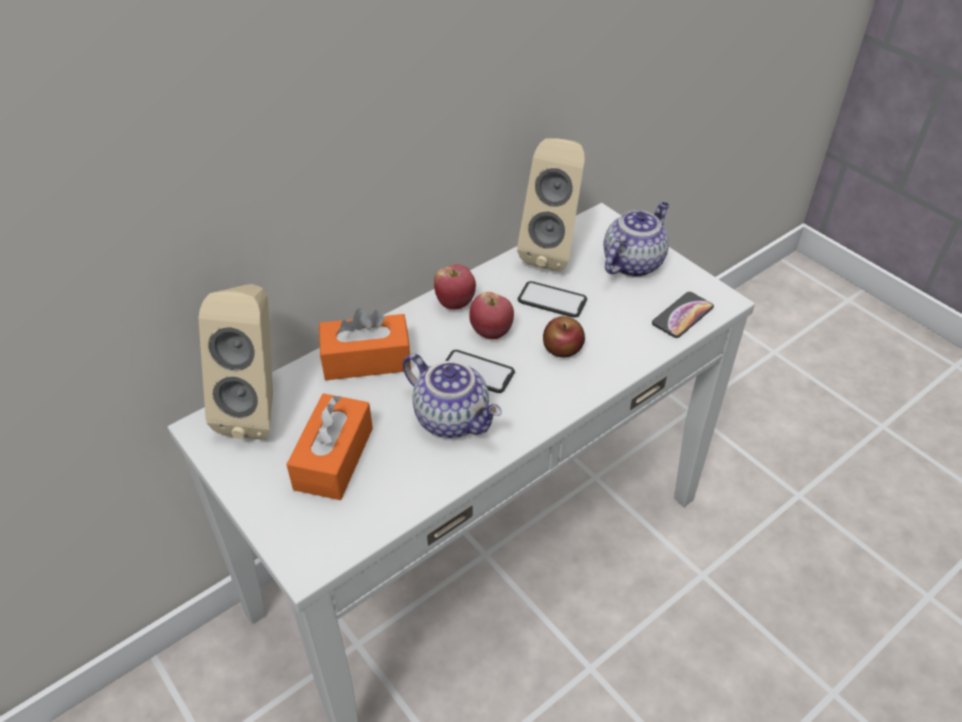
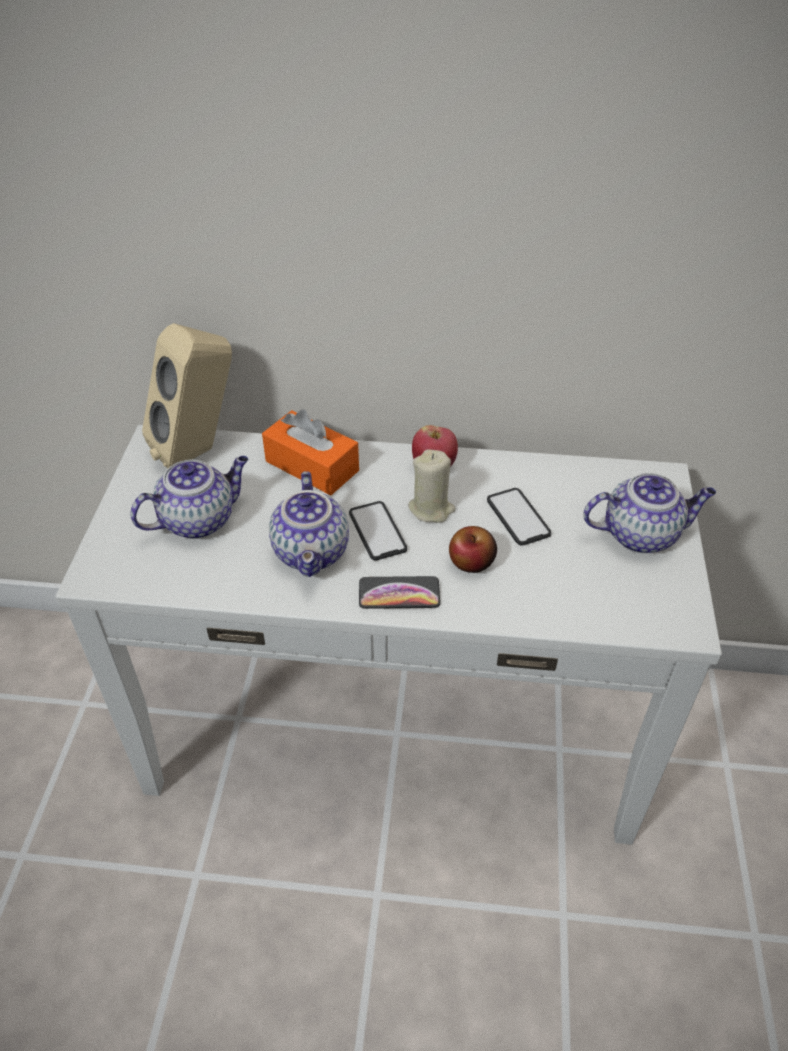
camera: 45 degrees right, 0 degrees up
orange tissue box [286,393,373,500] -> teapot [130,456,248,539]
apple [469,292,514,339] -> beige candle [408,449,455,523]
beige speaker [517,138,585,271] -> none
phone [652,292,714,338] -> phone moved to [359,576,440,609]

